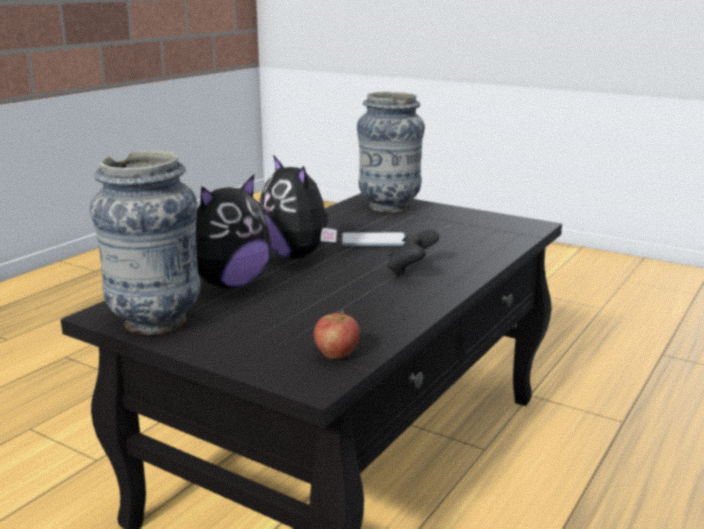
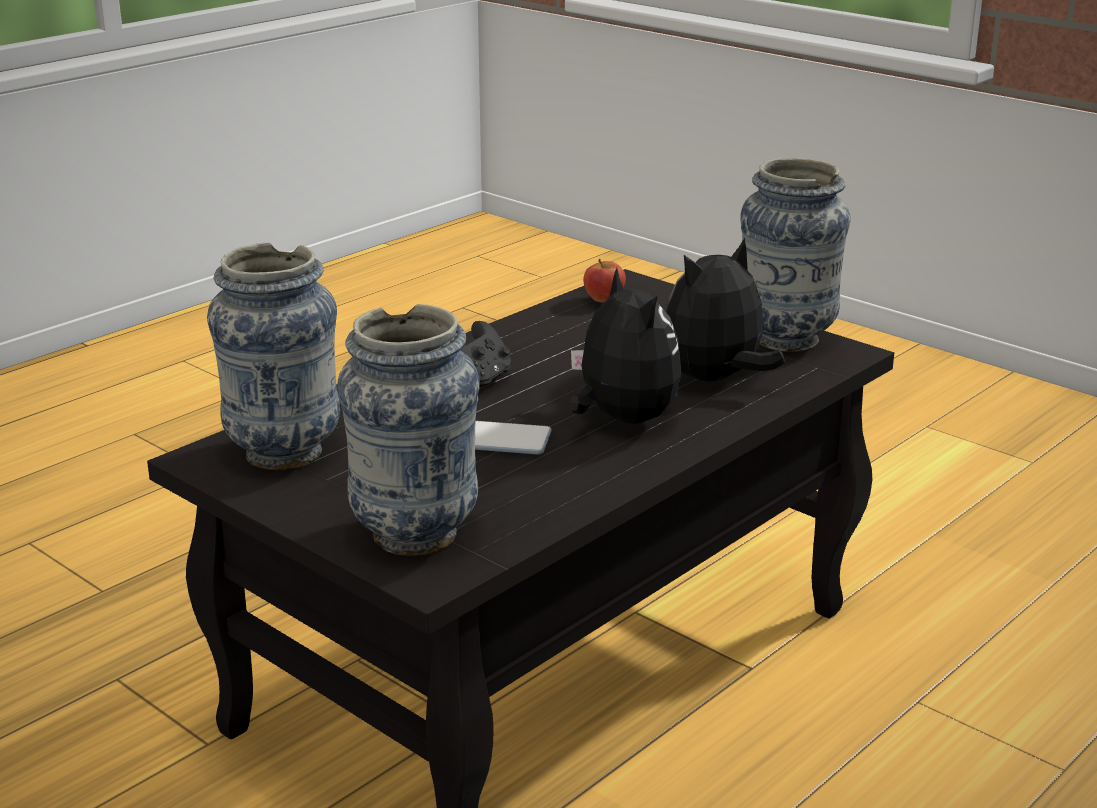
camera: 170 degrees left, 5 degrees up
none -> vase [207,242,340,470]

